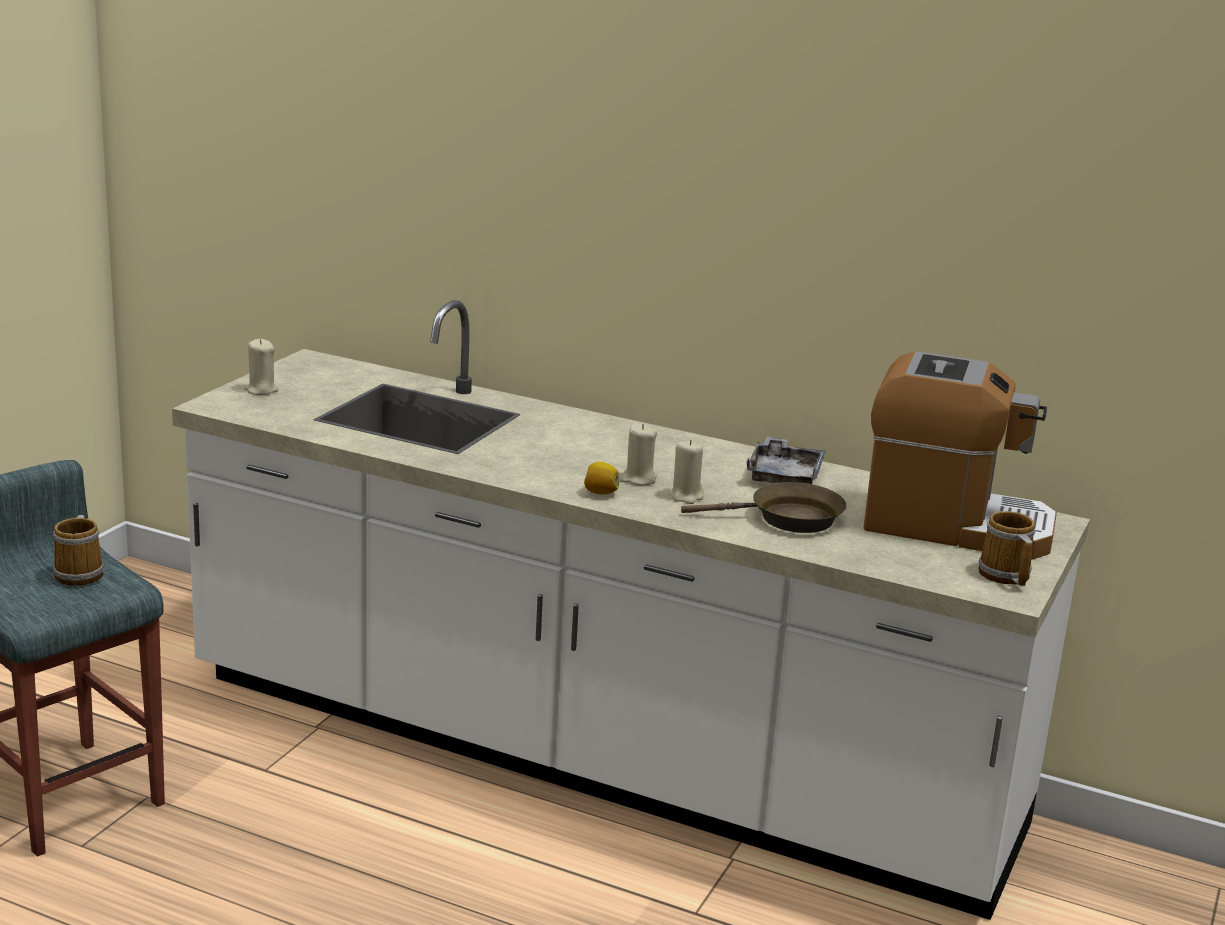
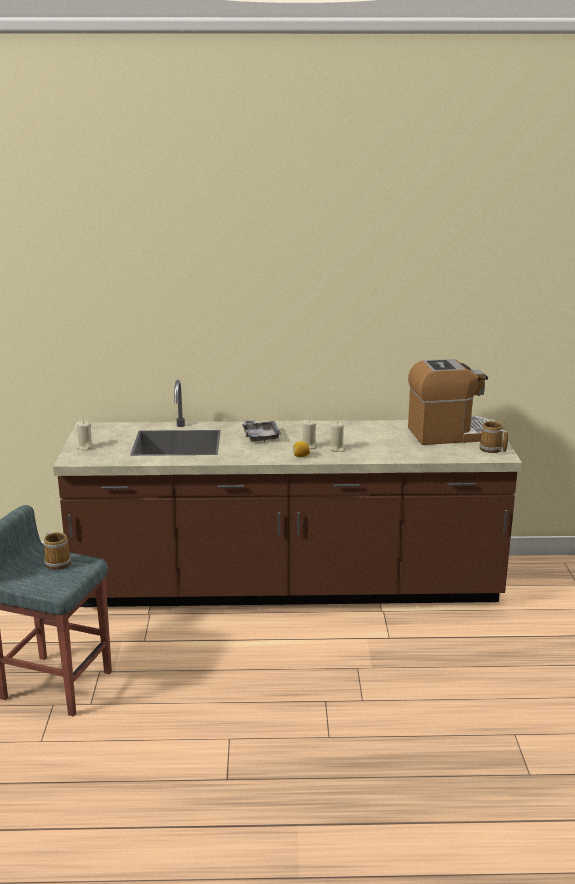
camera: 25 degrees left, 0 degrees up
white counter [172,300,1090,920] -> brown counter [53,380,522,607]
brown frying pan [681,482,846,533] -> none
grey tray [746,436,826,484] -> grey tray moved to [242,420,281,442]

